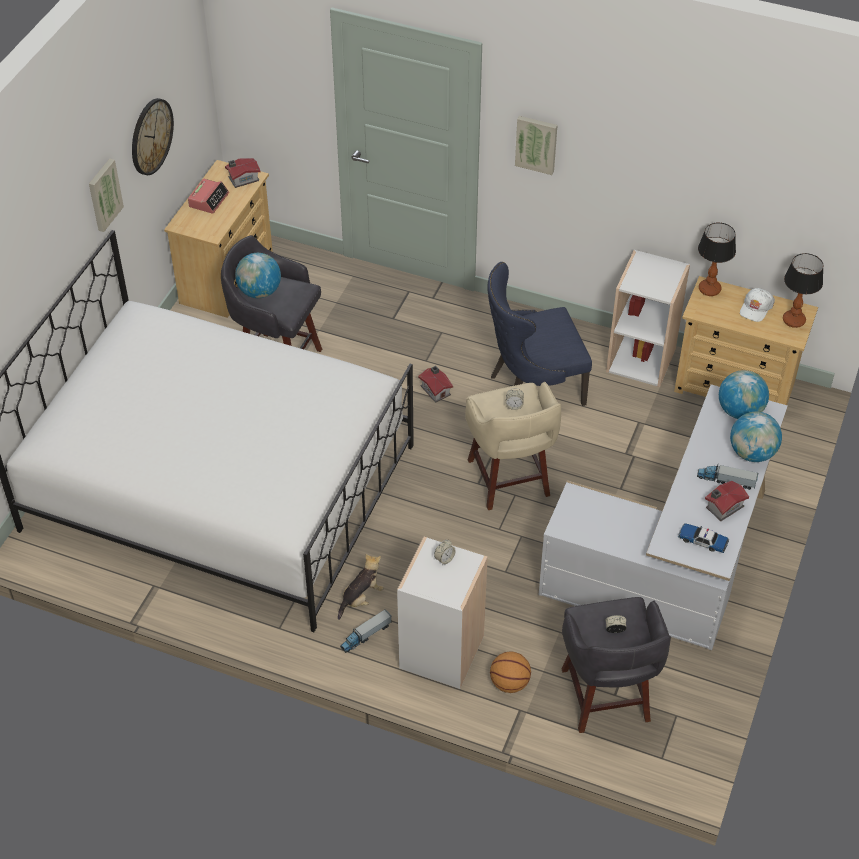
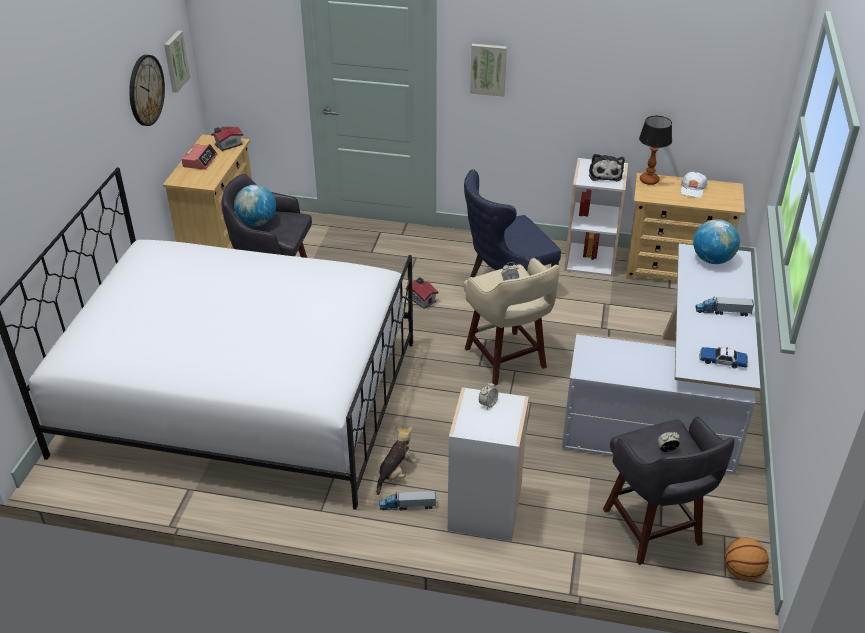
camera: 10 degrees left, 10 degrees down
picture [89,158,124,232] -> picture moved to [164,31,190,93]
toy truck [340,609,392,653] -> toy truck turned 45 degrees clockwise [380,491,436,511]
basketball [490,651,531,693] -> basketball moved to [724,537,769,581]
toy house [705,481,749,521] -> none
globe [730,412,782,462] -> none
table lamp [783,253,824,328] -> none
none -> plush toy [589,154,625,181]

